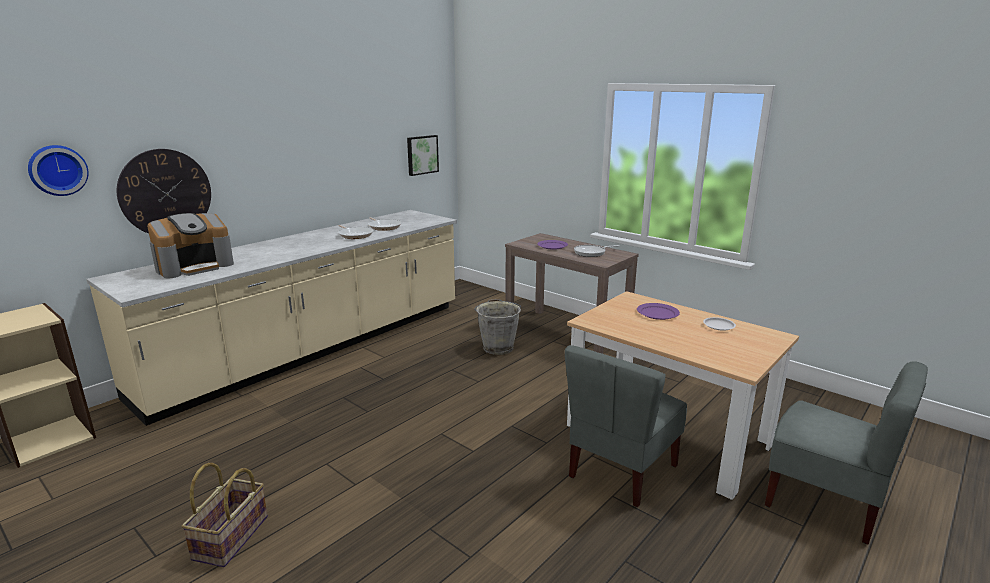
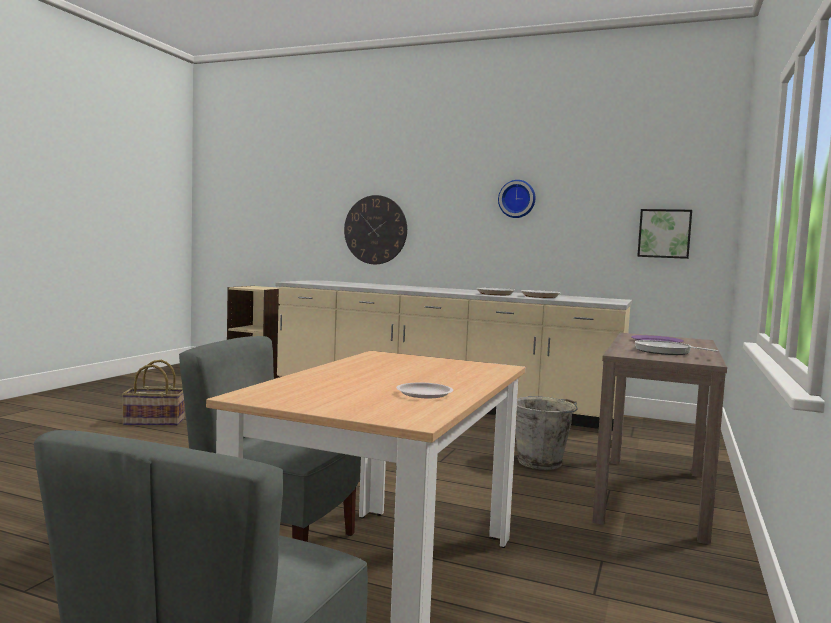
camera: 70 degrees right, 15 degrees down
wall clock [28,145,89,196] -> wall clock moved to [498,180,535,218]
coffee machine [147,213,234,278] -> none
purple plate [637,303,680,320] -> none

